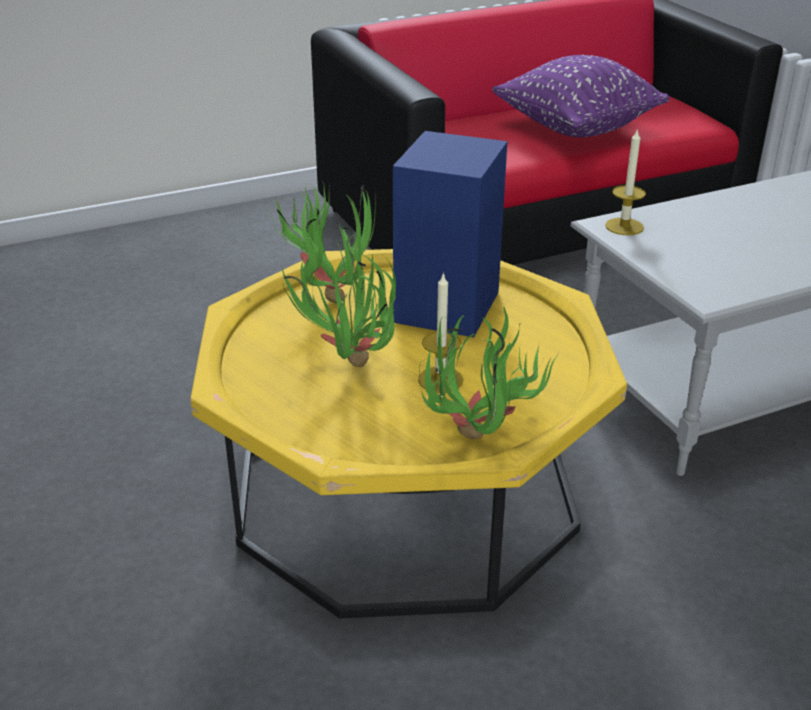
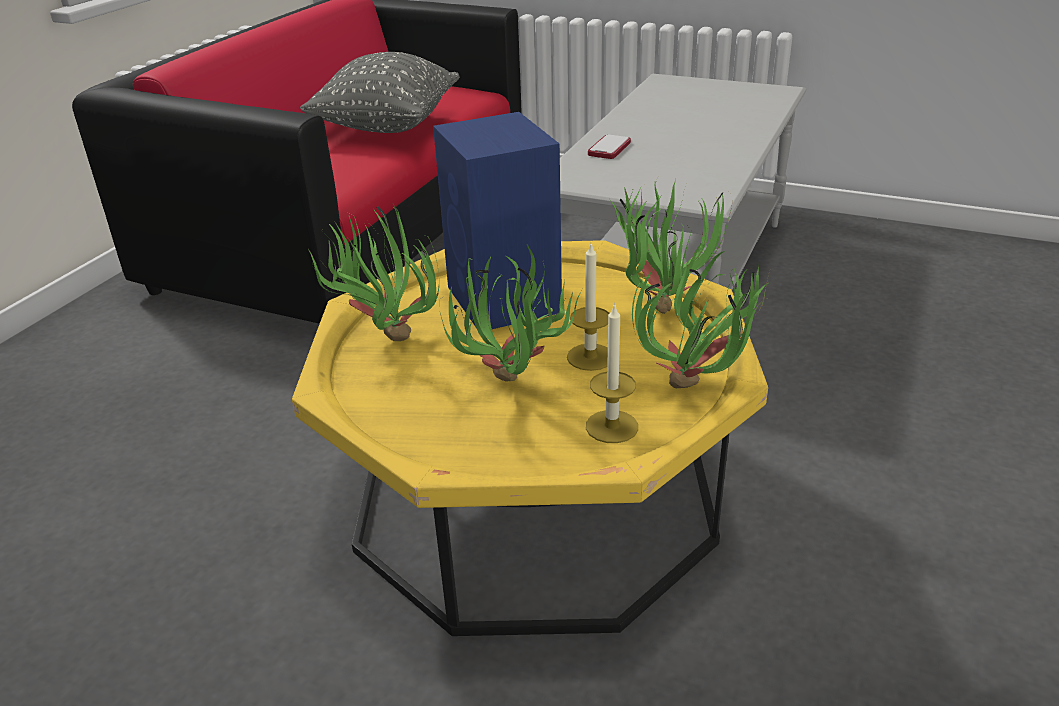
camera: 40 degrees left, 0 degrees up
purple pillow [492,55,670,137] -> grey pillow [300,52,459,133]
candle [605,128,646,235] -> candle moved to [586,303,638,443]
none -> phone [588,135,631,159]
none -> potted plant [610,180,733,314]

